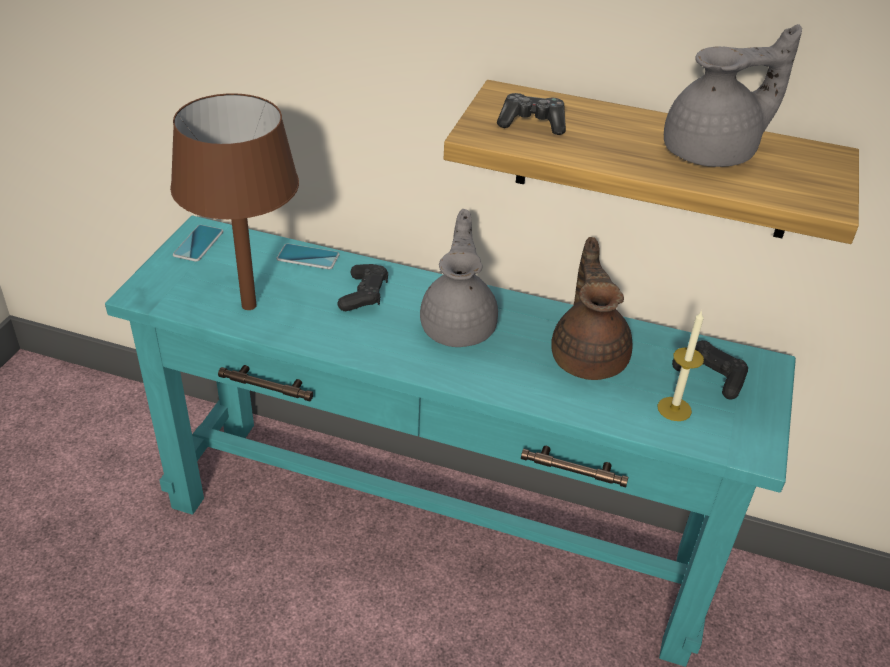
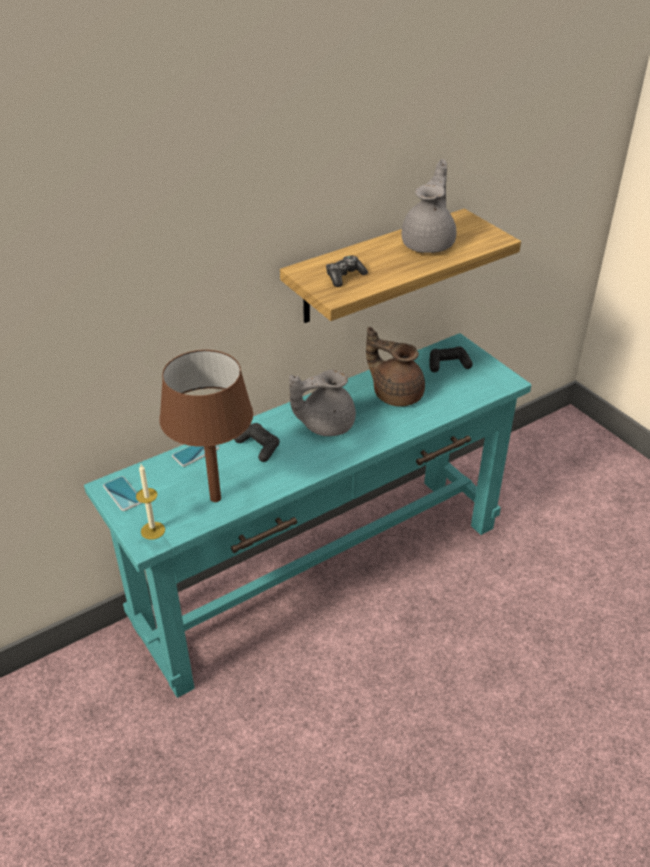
camera: 50 degrees left, 0 degrees up
grey teapot [420,209,498,347] -> grey teapot turned 60 degrees counterclockwise [289,370,356,436]
candle [657,310,704,421] -> candle moved to [136,464,165,540]

